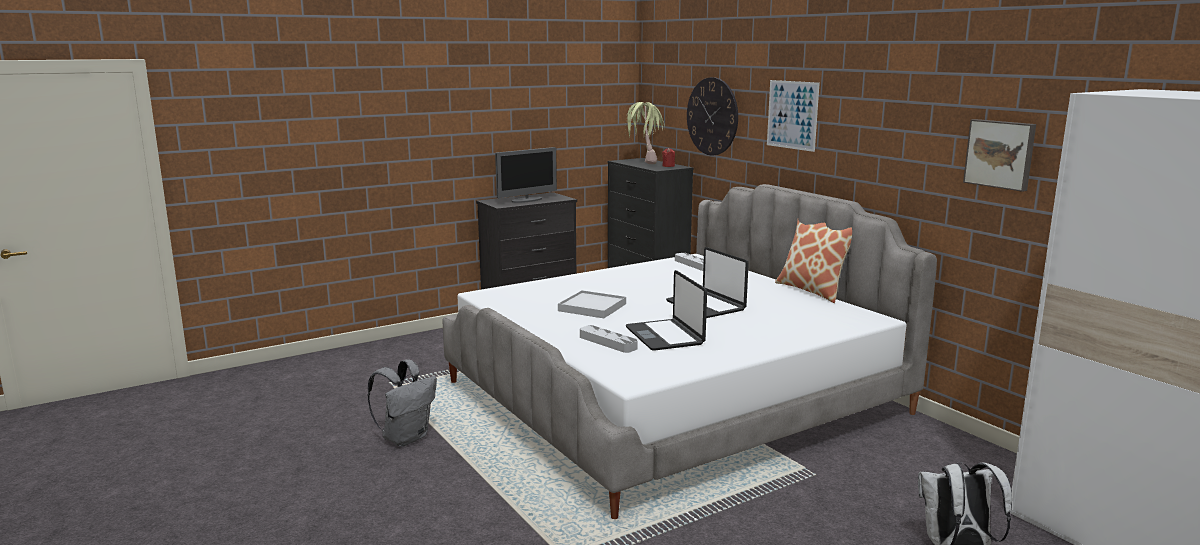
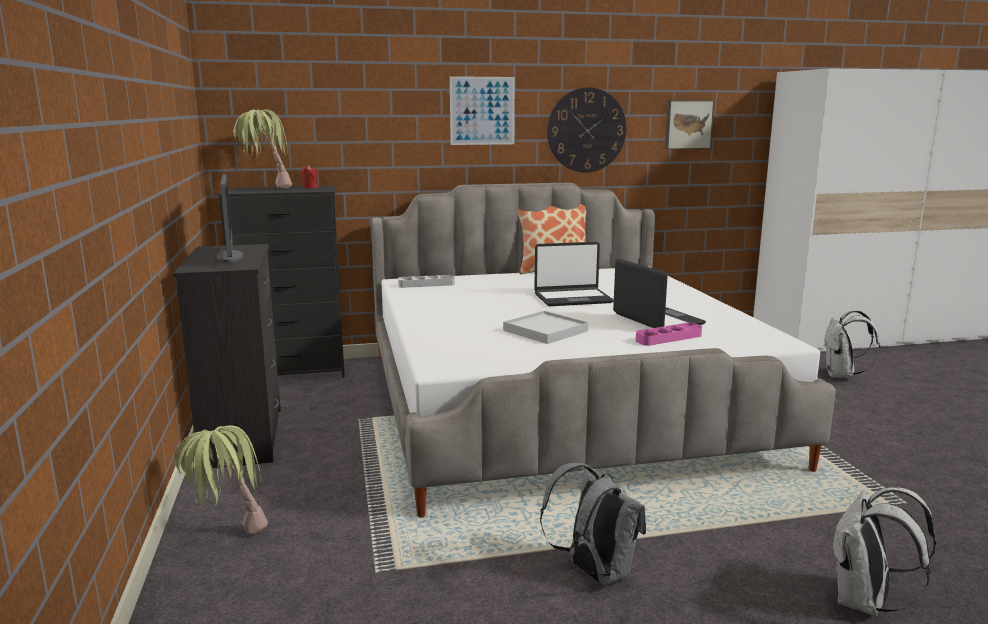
camera: 70 degrees left, 0 degrees up
grey tray [580,325,638,353] -> pink tray [636,323,702,346]
laptop [626,270,707,351] -> laptop turned 120 degrees counterclockwise [613,259,706,328]
wall clock [687,77,738,156] -> wall clock moved to [547,87,626,173]
none -> potted plant [174,425,268,534]
none -> white backpack [831,487,936,616]

